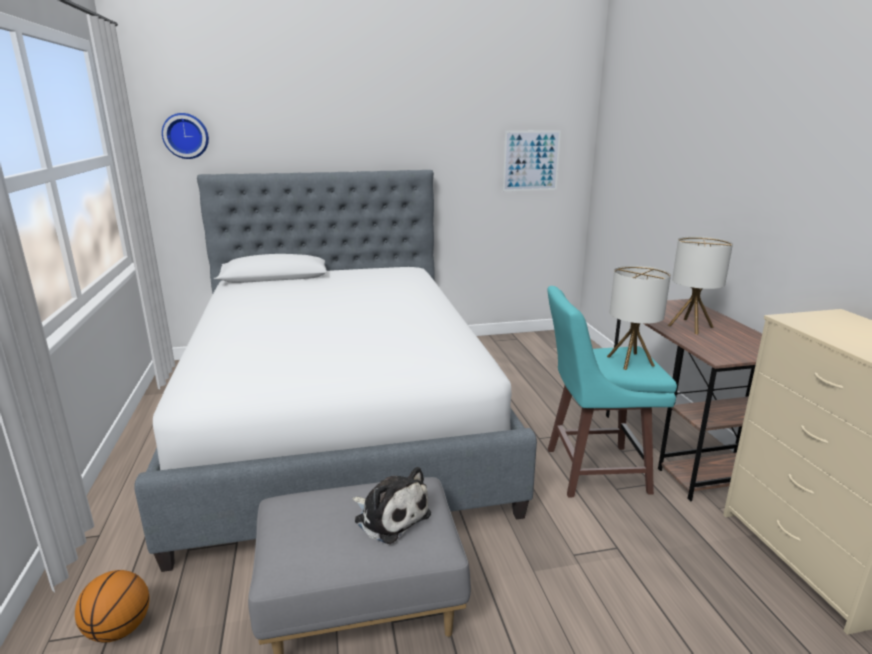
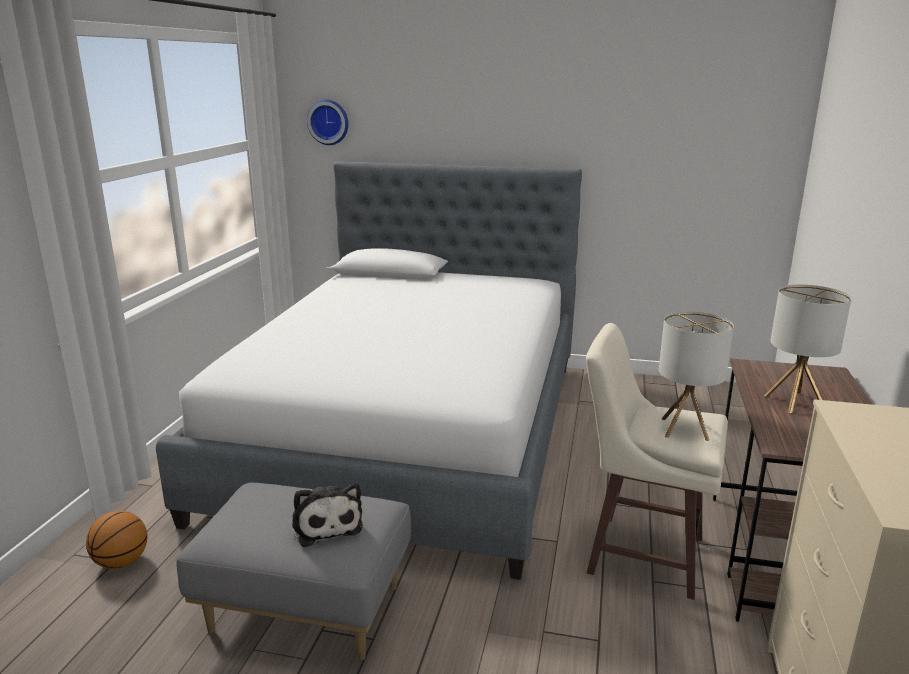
camera: 25 degrees right, 0 degrees up
picture [503,130,561,191] -> none
turquoise stool [547,286,677,498] -> beige stool [586,323,728,600]

